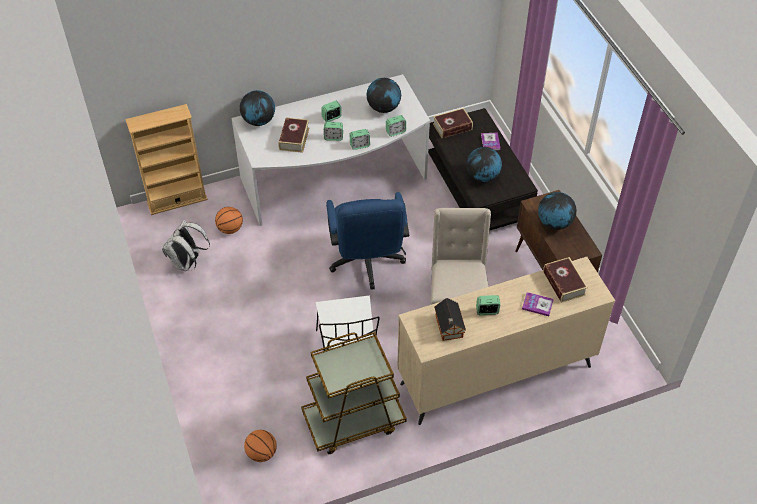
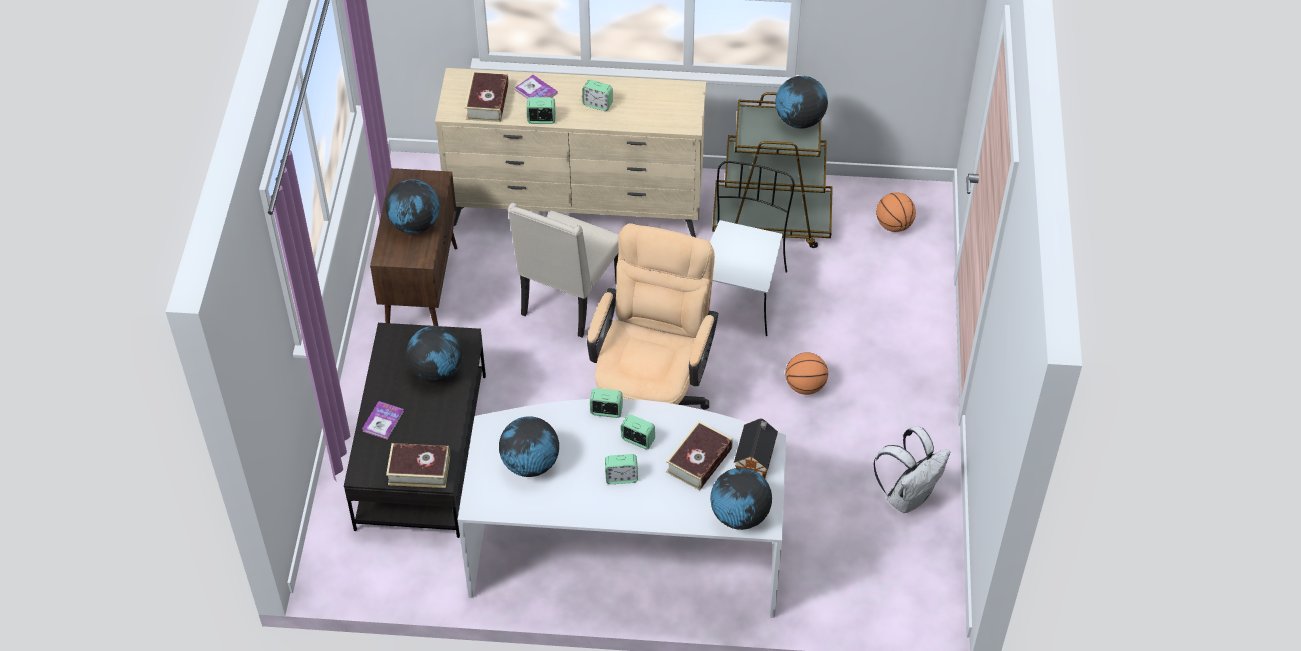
camera: 155 degrees left, 0 degrees up
beige bookcase [125,104,208,215] -> none
basketball [215,207,243,234] -> basketball moved to [785,352,828,395]
blue office chair [326,192,409,290] -> beige office chair [587,223,718,410]
alarm clock [386,115,406,137] -> alarm clock moved to [527,97,556,124]
toy house [434,298,466,341] -> toy house moved to [734,418,778,478]
none -> globe [775,76,828,128]

